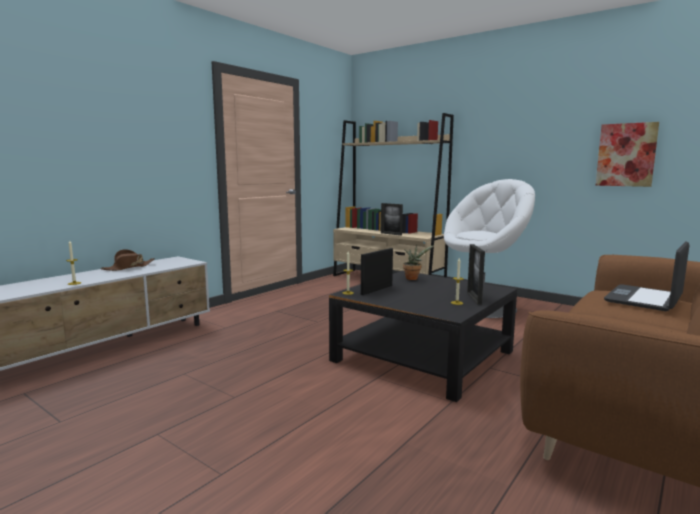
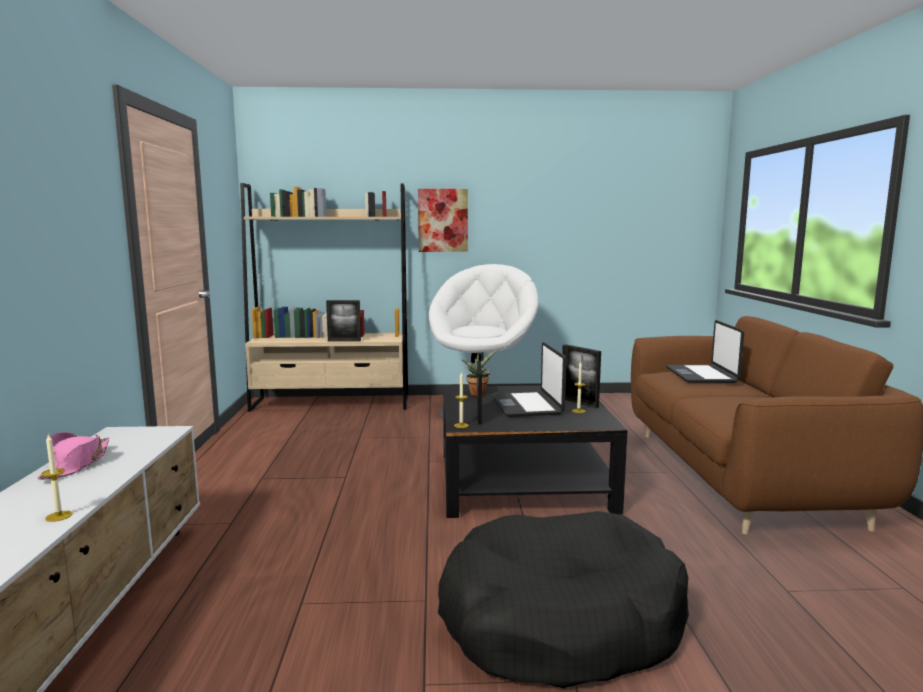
camera: 40 degrees left, 0 degrees up
brown hat [101,249,155,271] -> pink hat [38,432,109,480]
picture [596,122,659,187] -> picture moved to [418,189,468,252]
none -> black dog bed [438,511,689,688]
none -> laptop [491,342,566,417]

